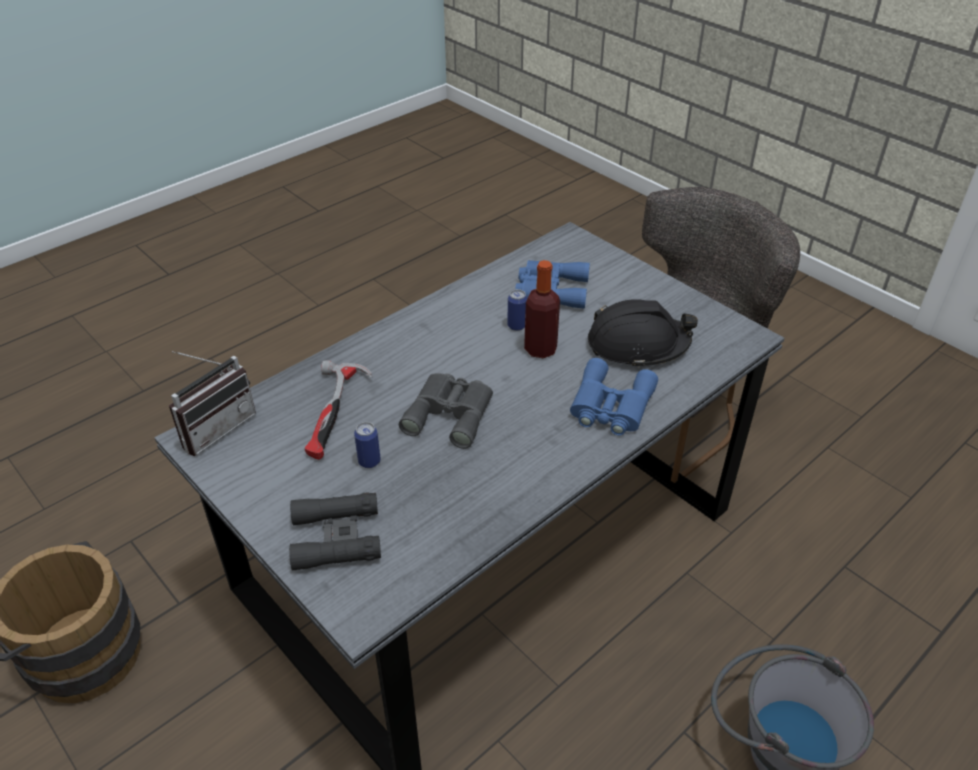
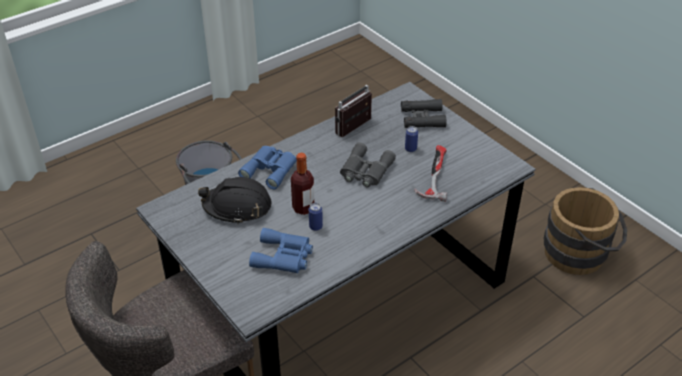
camera: 175 degrees left, 0 degrees up
radio [169,351,256,456] -> radio moved to [335,85,372,137]

